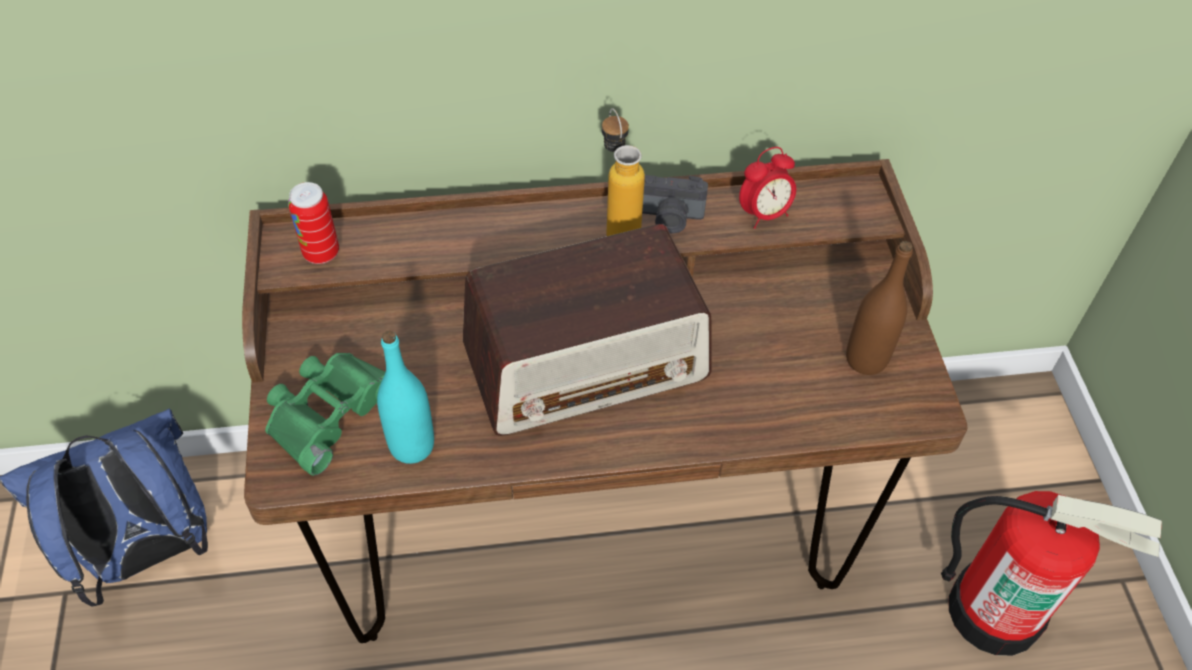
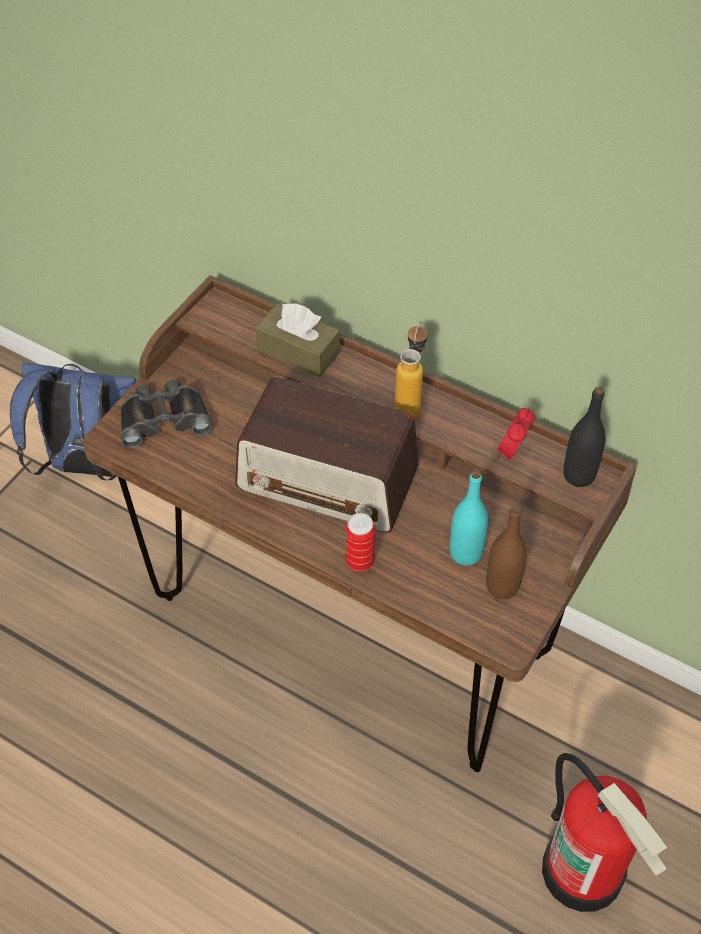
camera: 40 degrees right, 0 degrees up
green binoculars [265,353,385,476] -> black binoculars [120,380,213,448]
can [288,182,339,264] -> can moved to [345,513,375,571]
turquoise bottle [377,331,434,464] -> turquoise bottle moved to [450,470,488,566]
camera [642,175,708,233] -> none
alarm clock [739,147,796,229] -> alarm clock turned 105 degrees clockwise [497,408,535,460]
none -> brown tissue box [255,303,340,377]
none -> black bottle [563,387,606,487]

